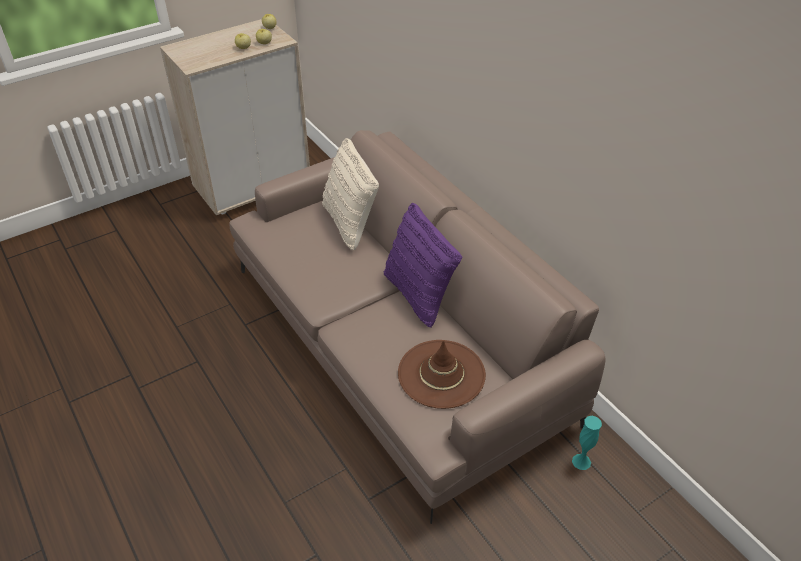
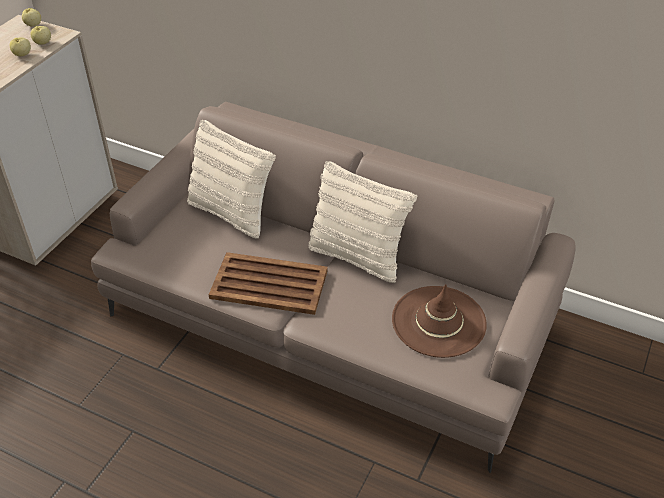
camera: 30 degrees left, 0 degrees up
purple pillow [383,203,462,328] -> beige pillow [308,161,417,283]
turquoise vase [572,416,602,470] -> none
none -> brown tray [209,252,328,315]

